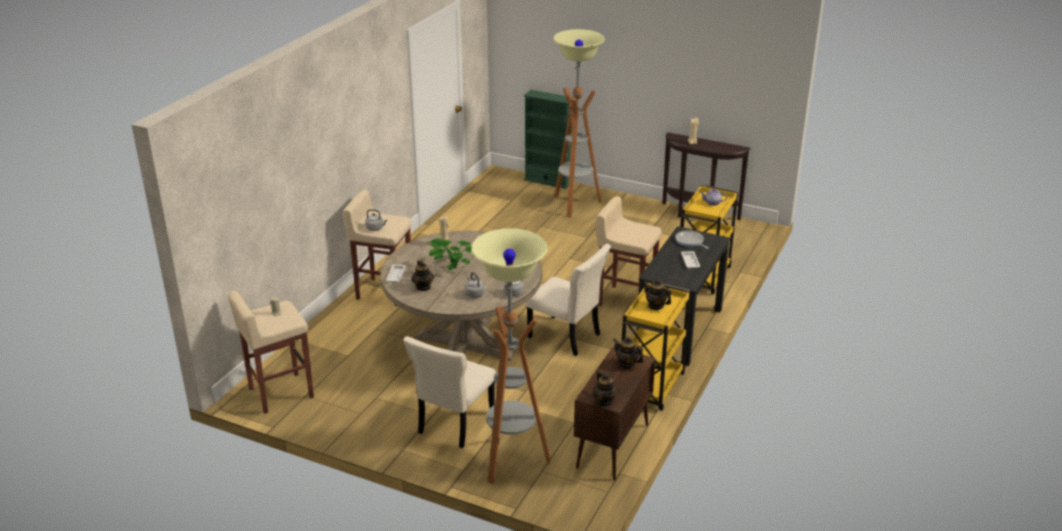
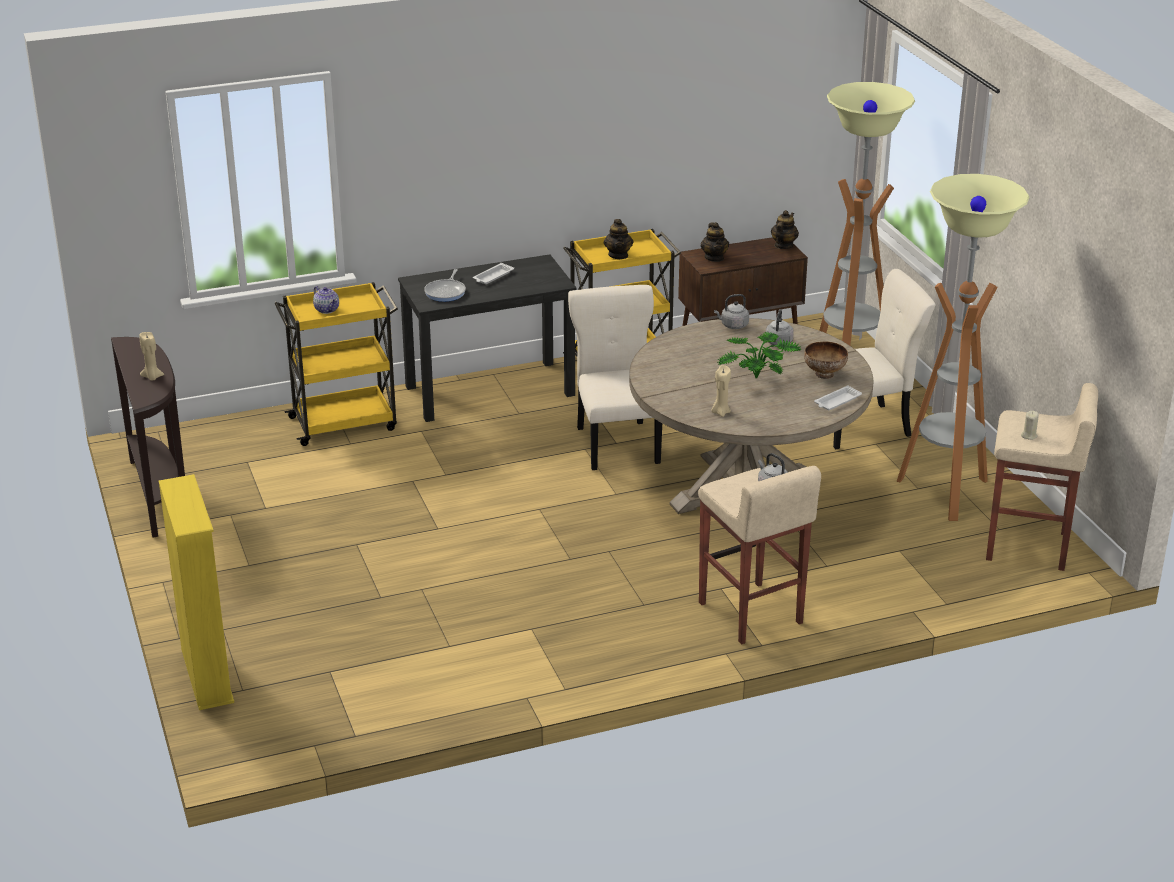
camera: 135 degrees left, 0 degrees up
teapot [411,260,434,291] -> bowl [804,341,848,379]
green bookcase [524,90,574,189] -> yellow bookcase [159,474,234,710]
floor lamp [553,29,605,218] -> floor lamp moved to [897,174,1029,521]
beige stool [596,196,662,306] -> none

